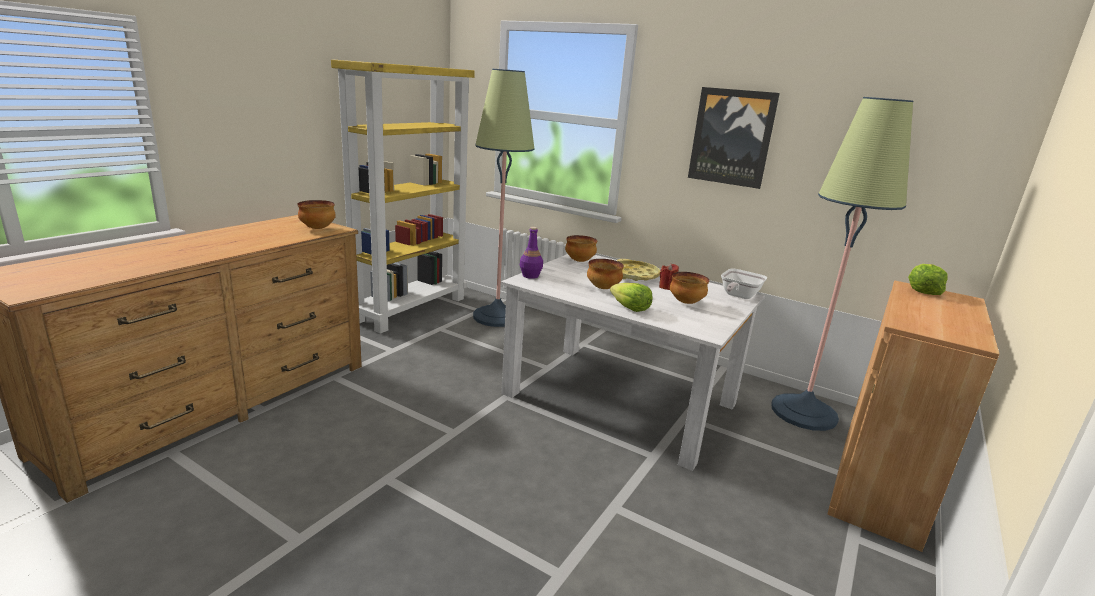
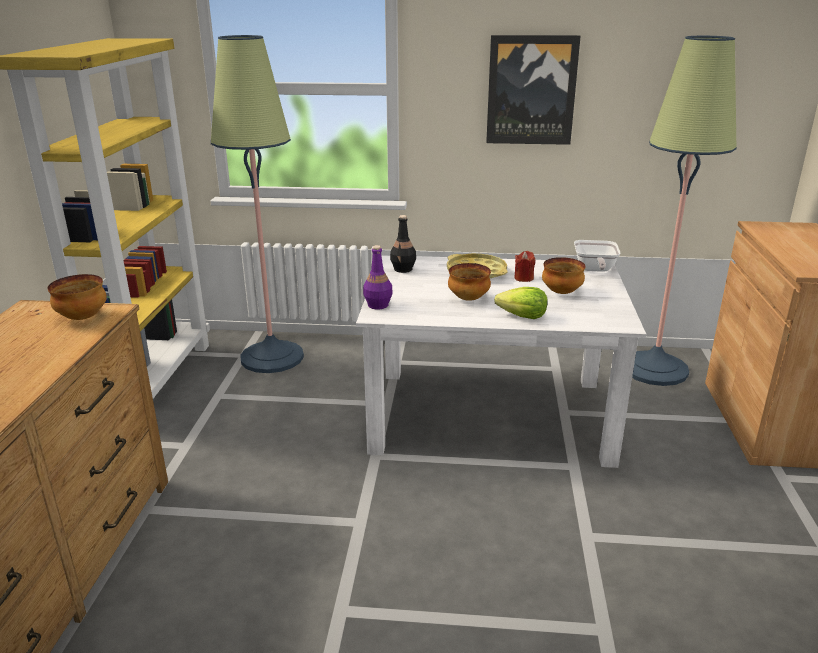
camera: 25 degrees left, 5 degrees up
bowl [565,235,597,262] -> black bottle [390,215,416,273]
lettuce [908,264,948,295] -> none

